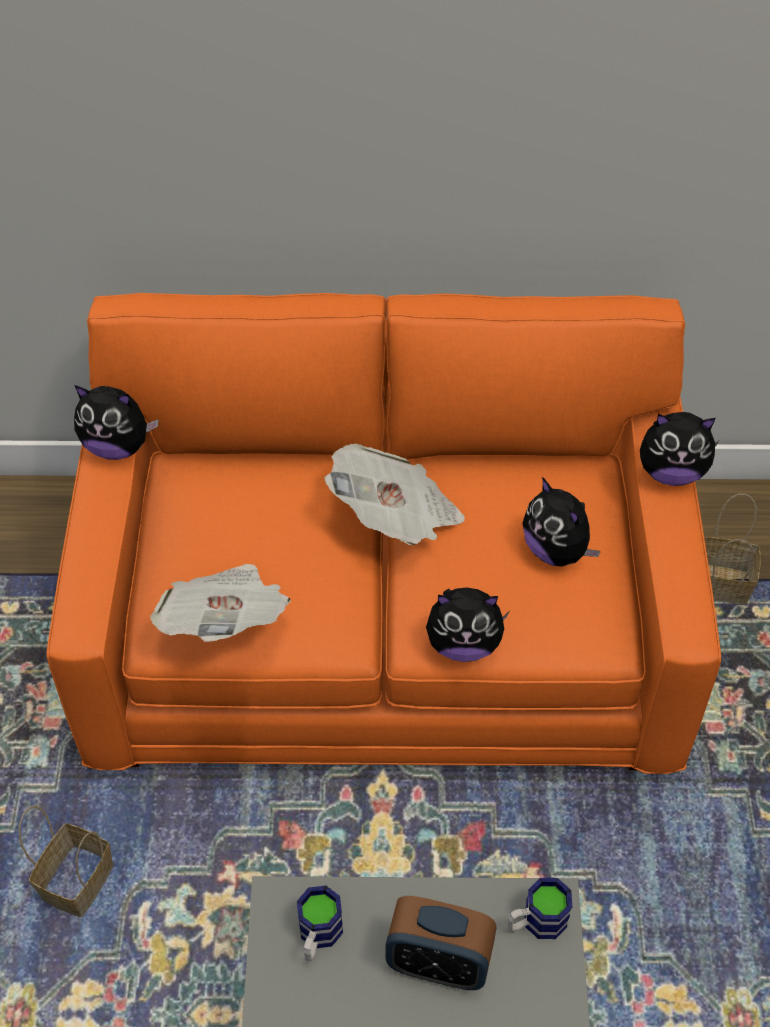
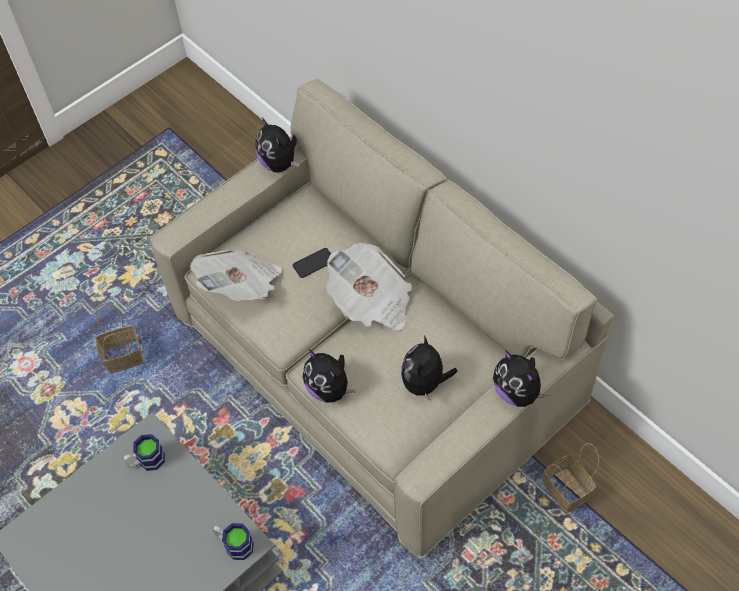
camera: 50 degrees right, 5 degrees up
orange sofa [46,293,721,774] -> beige sofa [150,78,614,559]
alarm clock [386,896,497,990] -> none
none -> phone [293,248,331,278]

